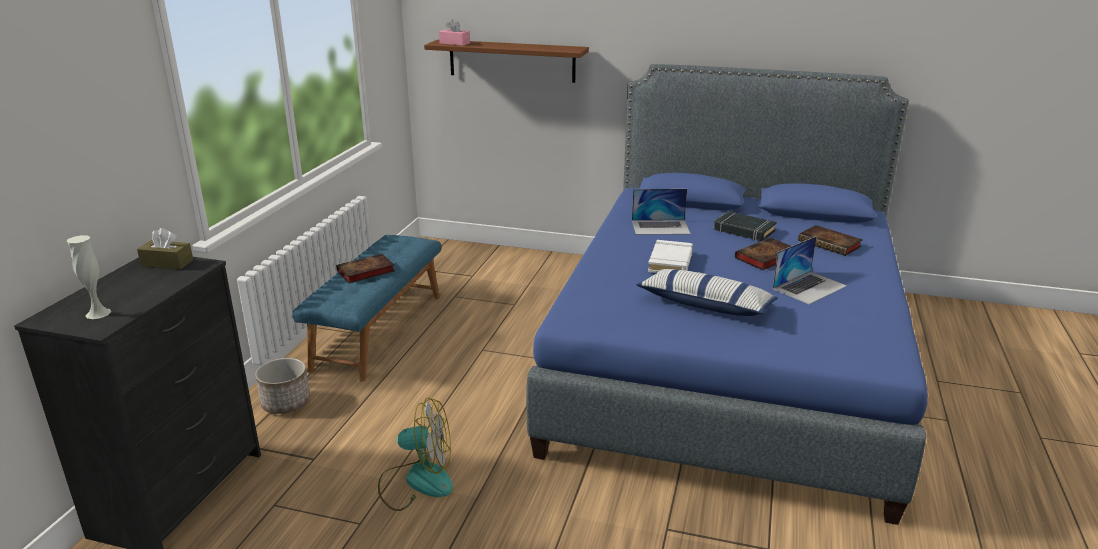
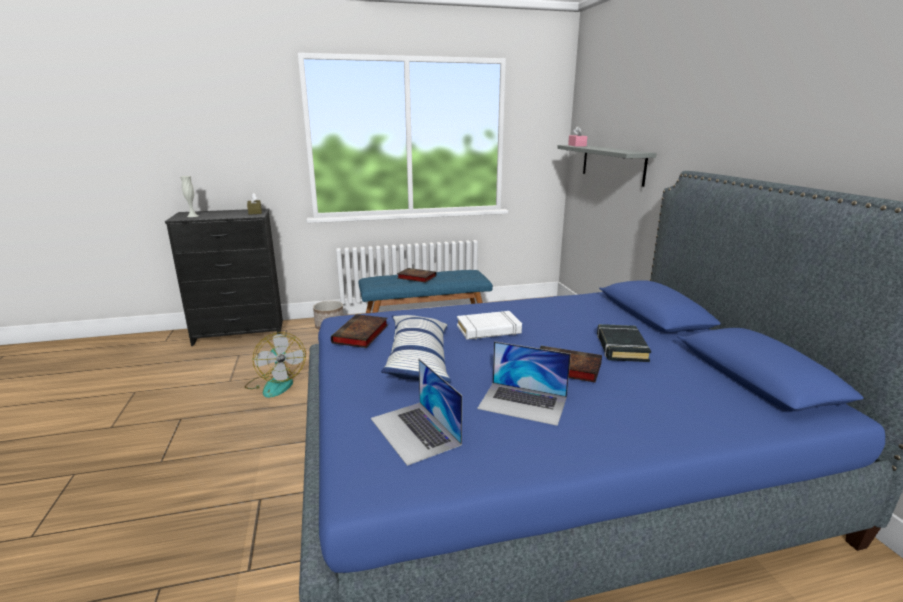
camera: 60 degrees right, 5 degrees down
brown shelf [424,40,589,83] -> grey shelf [557,145,657,187]
laptop [632,189,691,235] -> laptop moved to [371,359,462,466]
book [798,225,863,256] -> book moved to [331,314,388,348]

